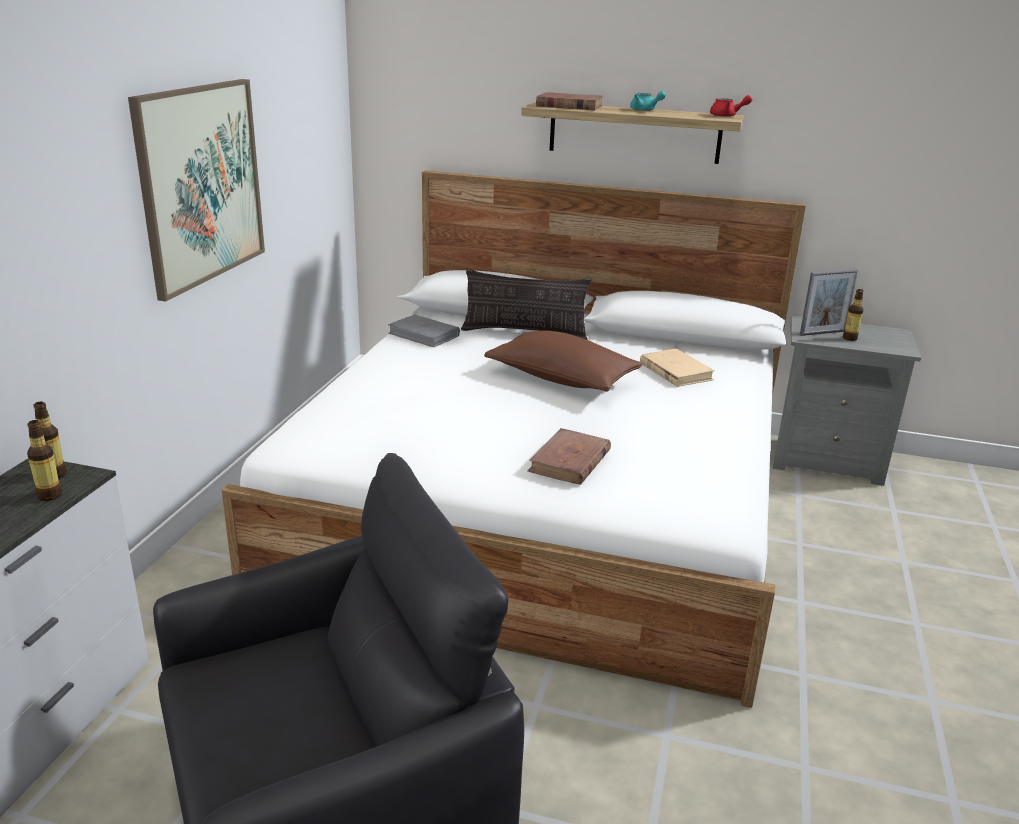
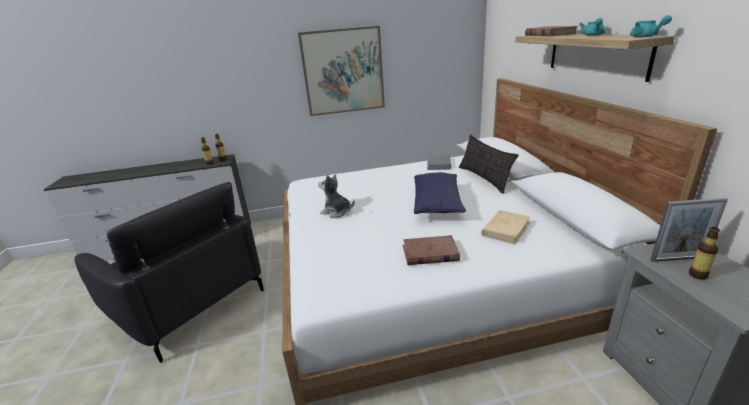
camera: 65 degrees right, 0 degrees up
brown pillow [484,331,642,392] -> blue pillow [414,172,466,214]
brown book [527,428,611,485] -> brown book moved to [403,235,460,265]
red teapot [710,95,752,117] -> turquoise teapot [630,15,672,37]
picture frame [800,269,858,336] -> picture frame turned 45 degrees counterclockwise [650,198,728,262]
none -> plush toy [318,174,354,218]

